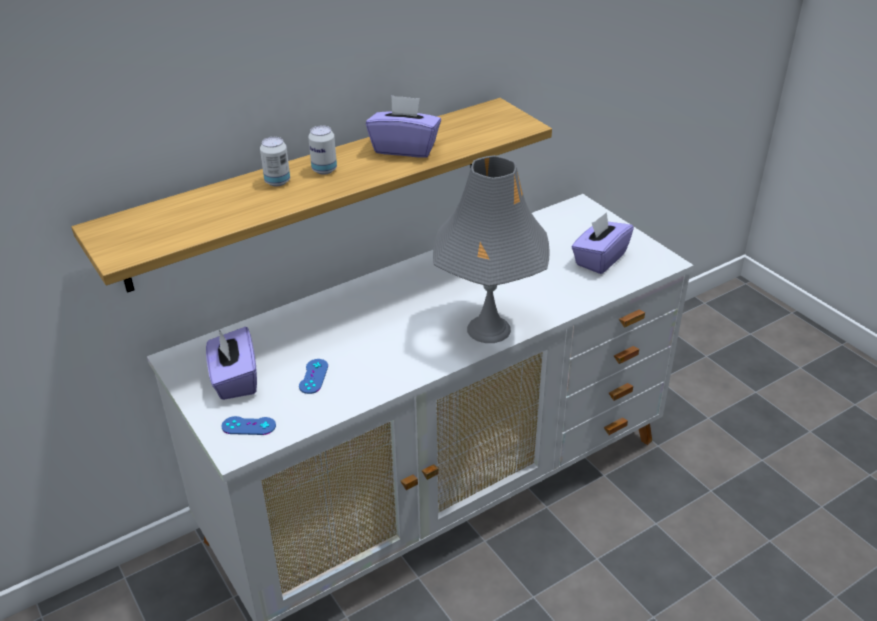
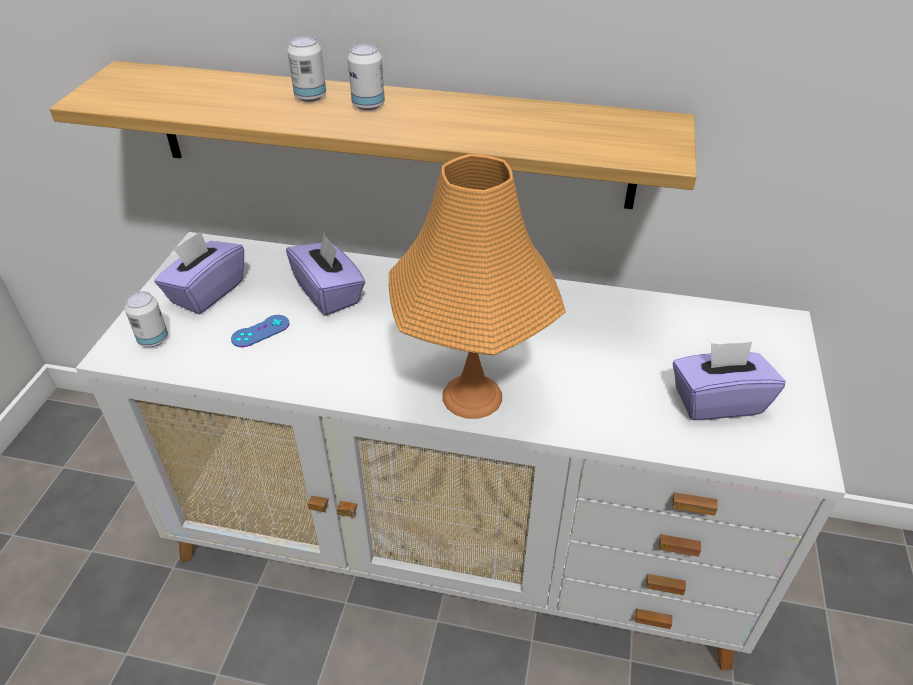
camera: 45 degrees right, 5 degrees up
blue game controller [221,416,276,435] -> can [125,291,168,347]
purple tissue box [366,95,441,158] -> purple tissue box moved to [286,233,365,316]
grey table lamp [433,155,550,343] -> orange table lamp [389,154,566,419]

